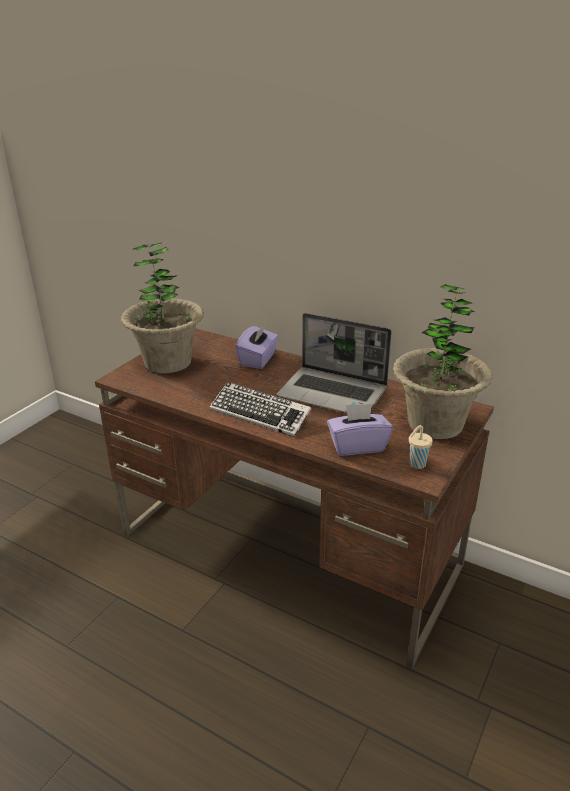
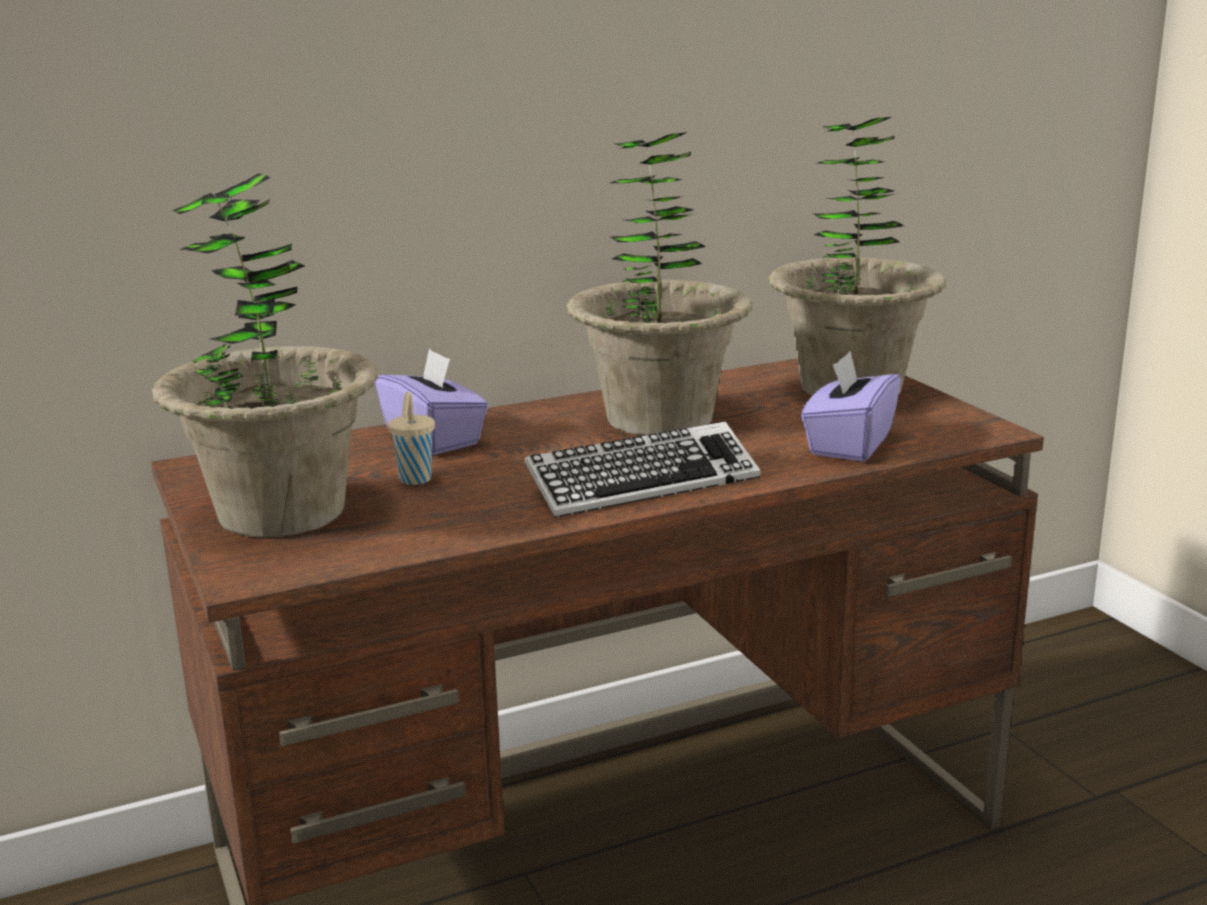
camera: 55 degrees left, 10 degrees down
laptop [276,313,392,413] -> potted plant [567,132,752,436]
beige cup [409,425,433,469] -> beige cup moved to [388,392,435,485]

